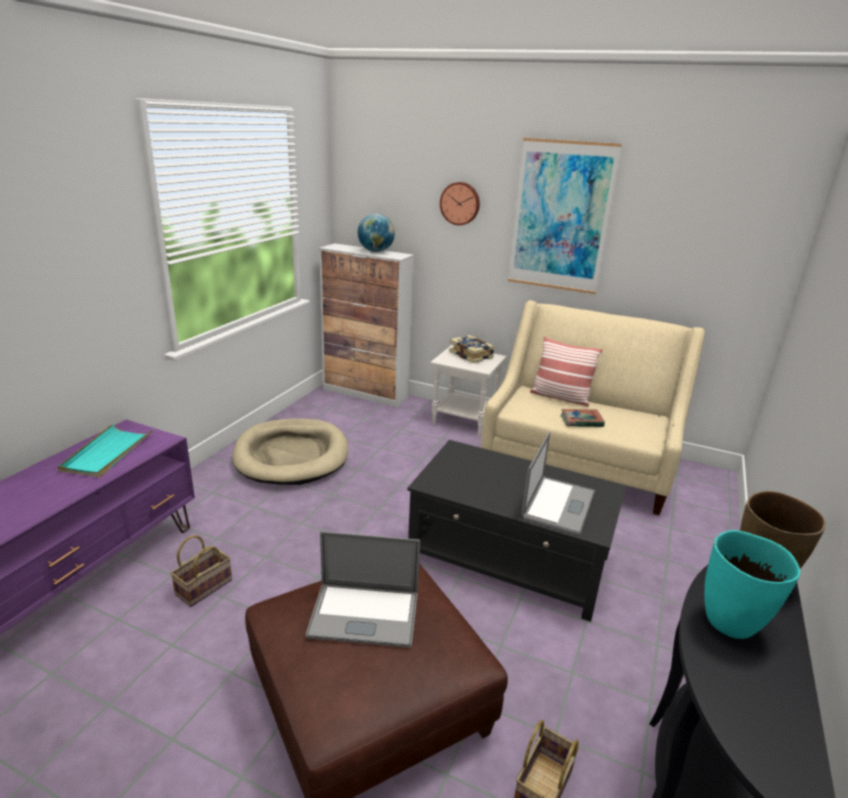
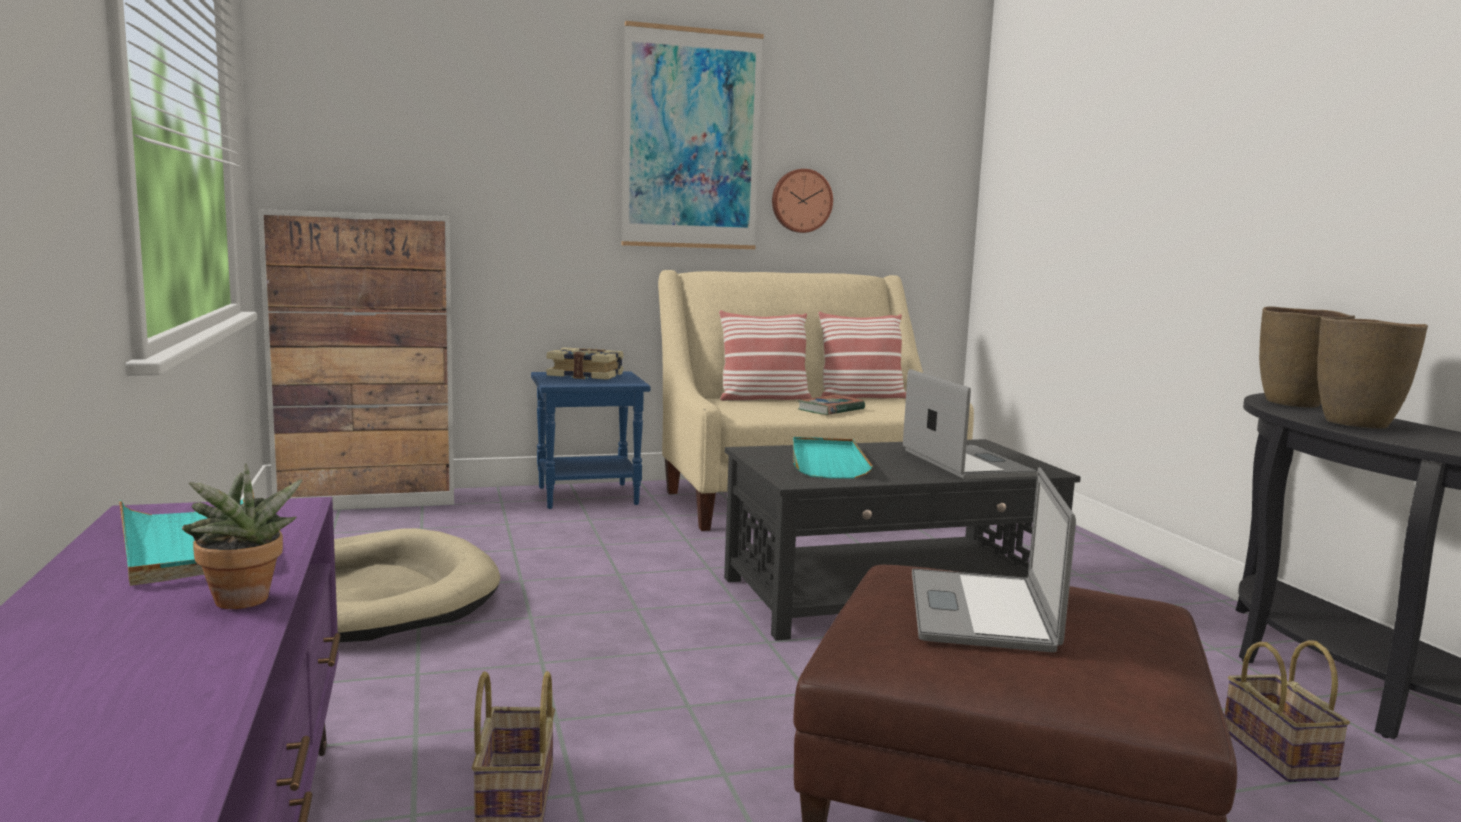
camera: 40 degrees left, 15 degrees down
laptop [306,531,420,648] -> laptop turned 135 degrees clockwise [912,467,1076,652]
globe [358,213,395,252] -> none
white side table [430,345,507,436] -> blue side table [531,371,650,509]
wall clock [440,182,480,225] -> wall clock moved to [772,169,833,233]
turquoise vase [704,530,800,639] -> brown vase [1317,317,1428,429]
none -> potted plant [182,463,303,609]
none -> turquoise tray [793,437,873,479]
none -> pillow [818,312,906,399]

